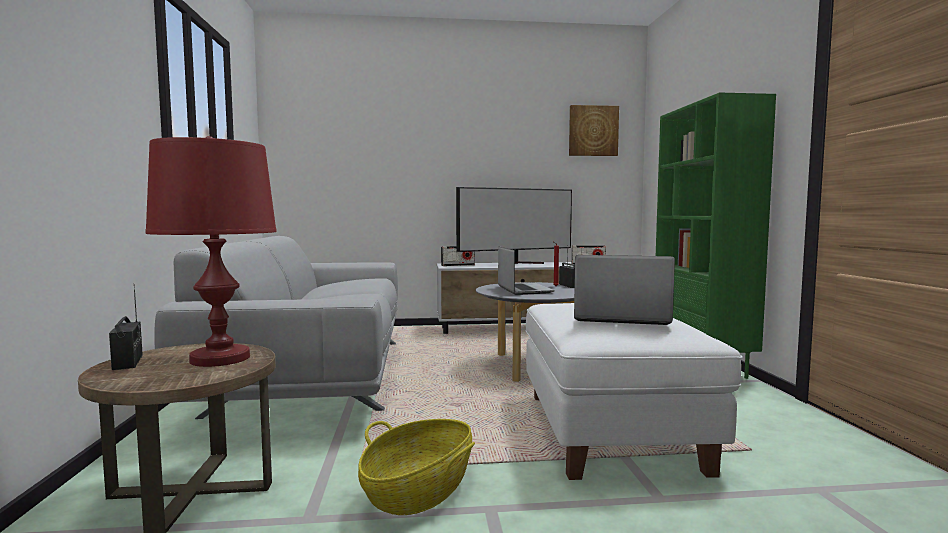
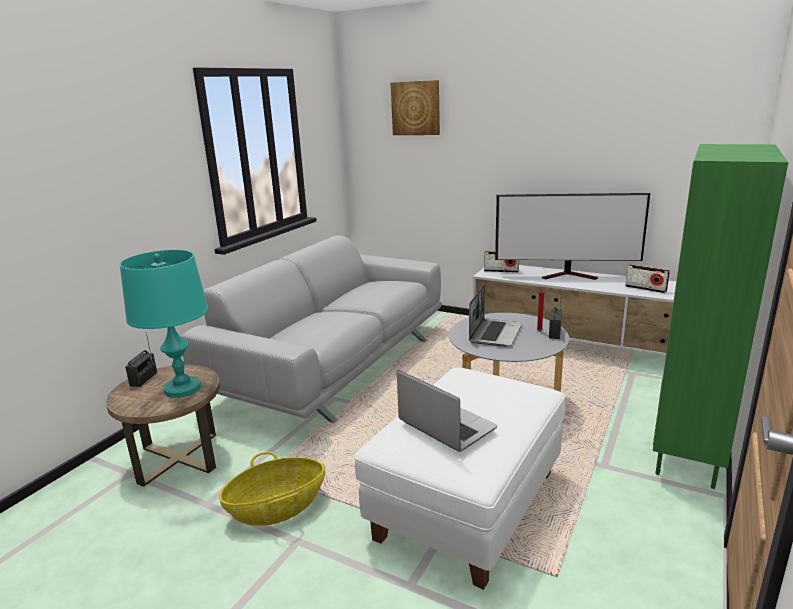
camera: 35 degrees right, 15 degrees up
red table lamp [145,136,277,367] -> turquoise table lamp [120,250,208,398]
picture [569,105,619,156] -> picture moved to [391,80,440,135]

